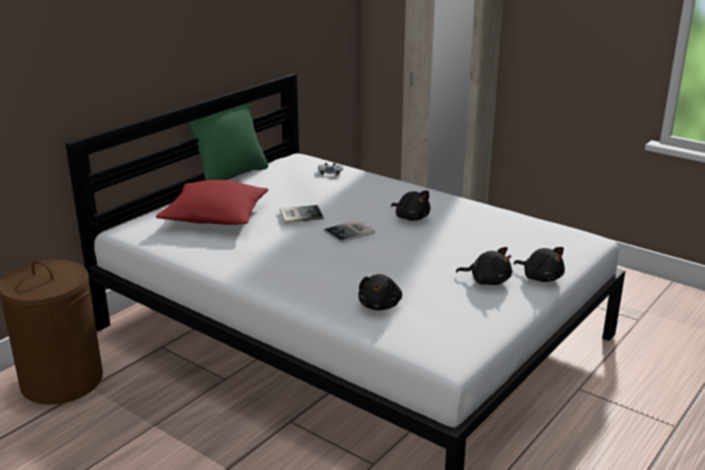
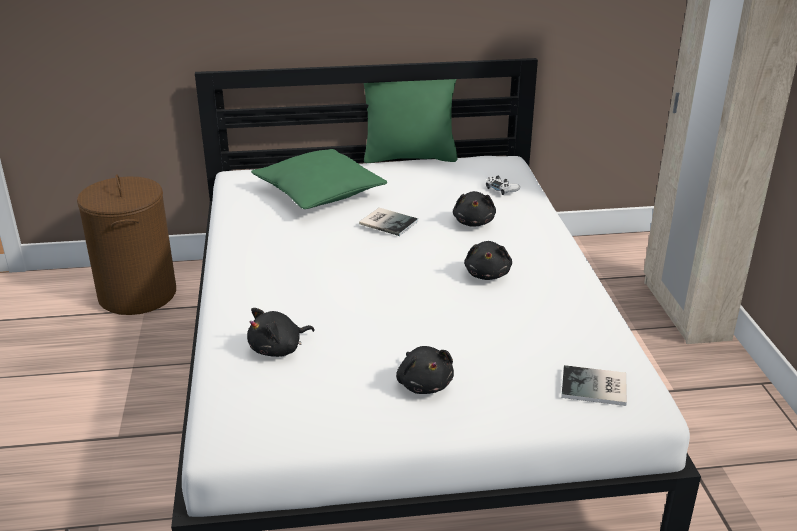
camera: 45 degrees right, 5 degrees up
red pillow [155,180,269,225] -> green pillow [251,149,388,209]
book [324,220,375,243] -> book moved to [561,365,627,406]
black plush toy [514,247,565,282] -> black plush toy moved to [453,191,496,227]

